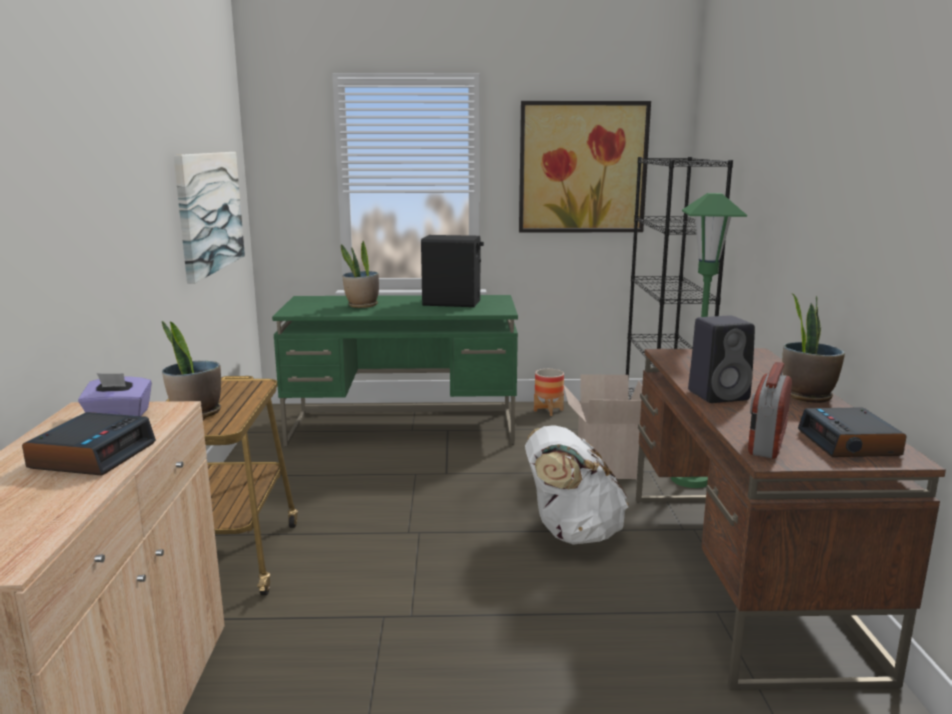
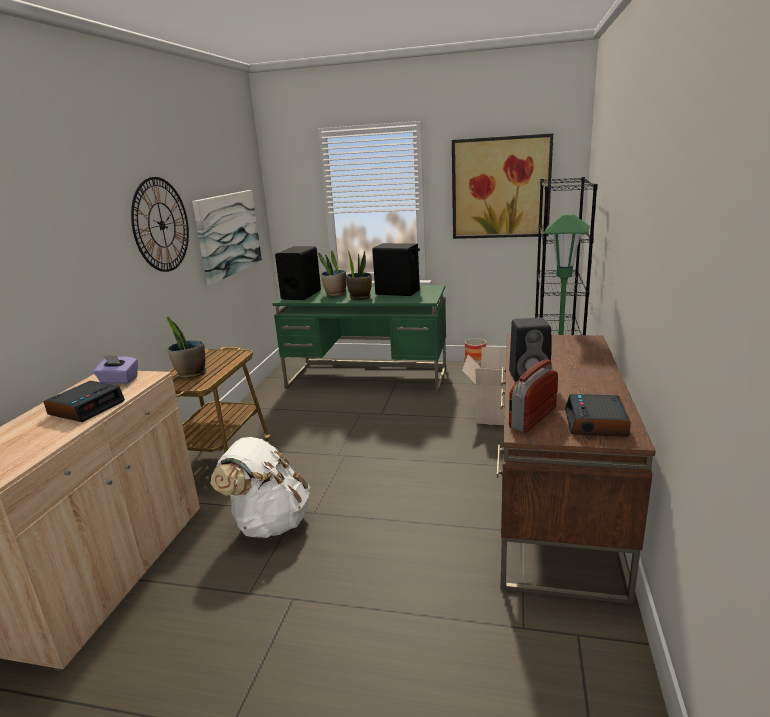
camera: 15 degrees right, 5 degrees up
white backpack [525,425,629,545] -> white backpack moved to [211,437,310,538]
potted plant [782,293,845,403] -> potted plant moved to [346,250,372,300]
none -> wall clock [131,177,189,272]
none -> black speaker [275,246,321,300]

